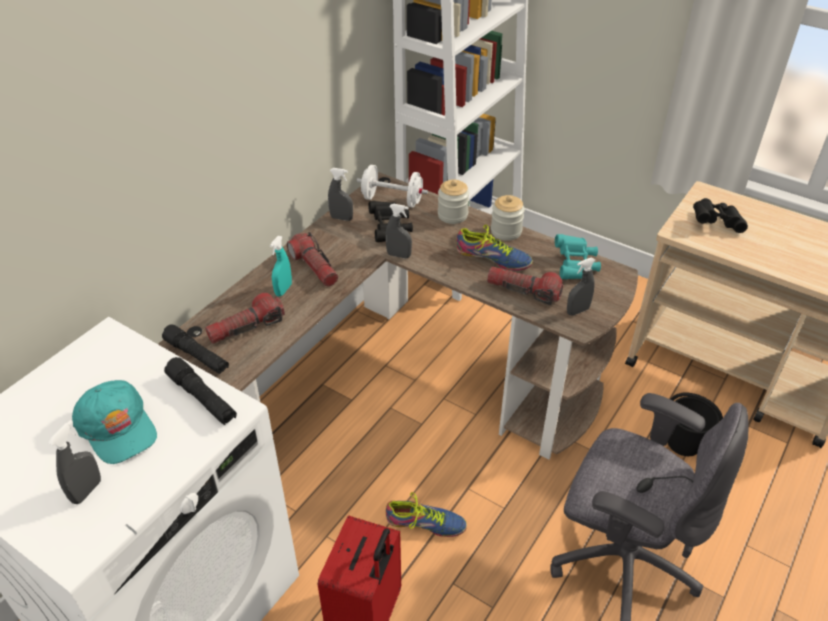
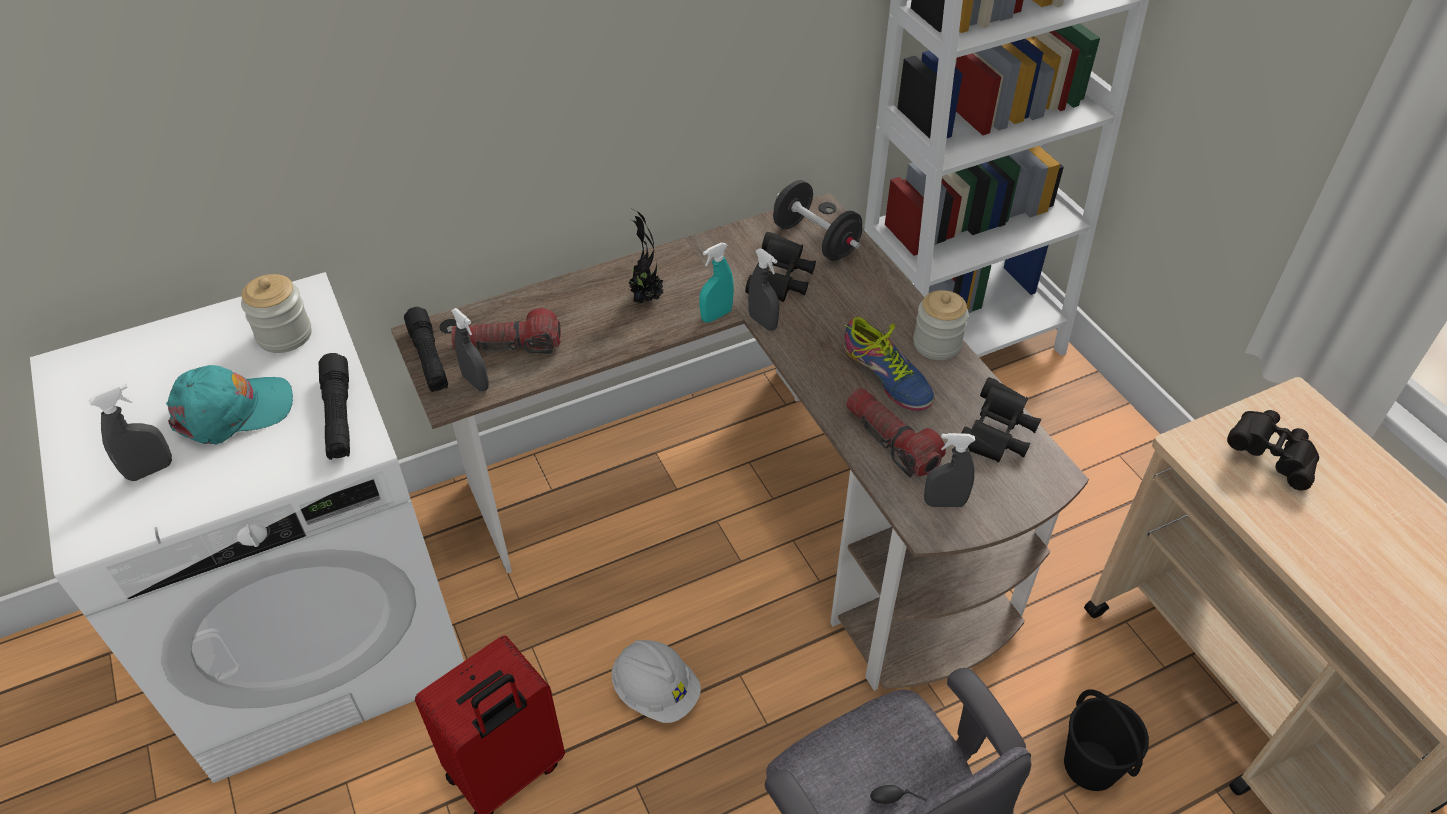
camera: 30 degrees right, 5 degrees up
turquoise cap [72,380,157,464] -> turquoise cap turned 105 degrees counterclockwise [166,365,293,444]
turquoise spray bottle [270,236,292,296] -> turquoise spray bottle moved to [699,243,734,323]
flashlight [287,232,338,287] -> potted plant [627,208,664,303]
grey spray bottle [328,168,353,221] -> grey spray bottle moved to [451,308,489,391]
white dumbbell [357,165,428,208] -> black dumbbell [773,180,862,261]
shoe [386,492,467,537] -> white hard hat [612,640,701,723]
jar [438,179,469,224] -> jar moved to [241,274,312,353]
turquoise binoculars [555,234,601,280] -> black binoculars [961,377,1041,462]

